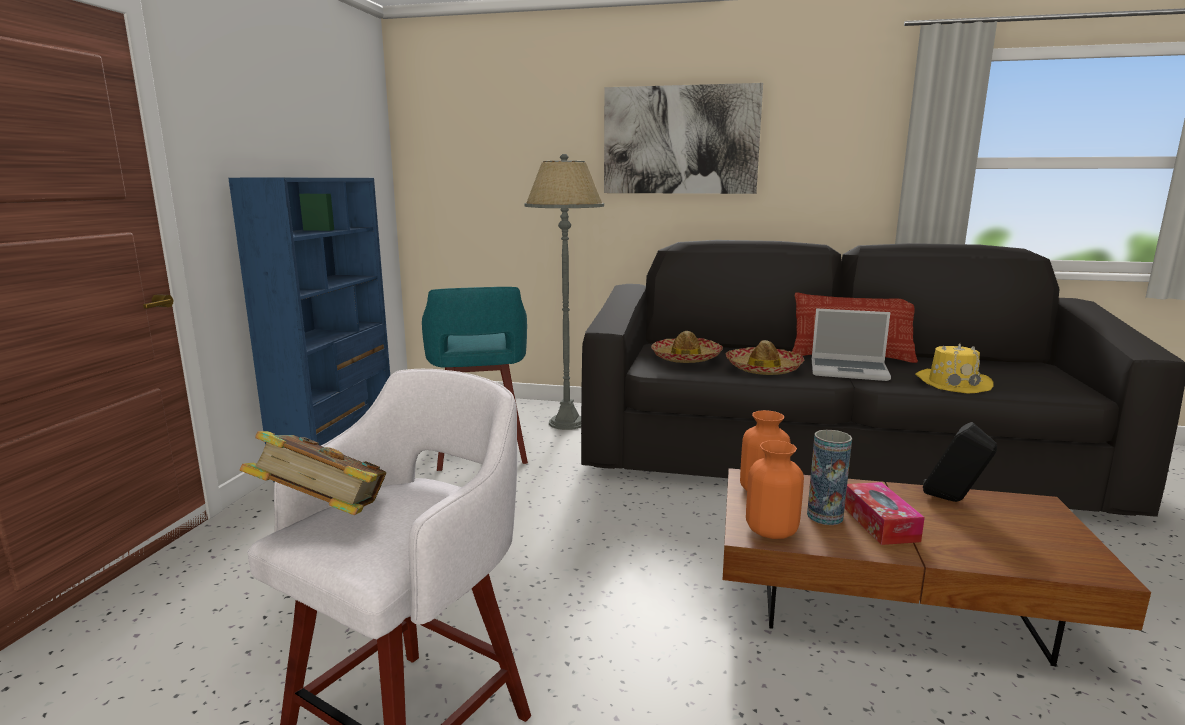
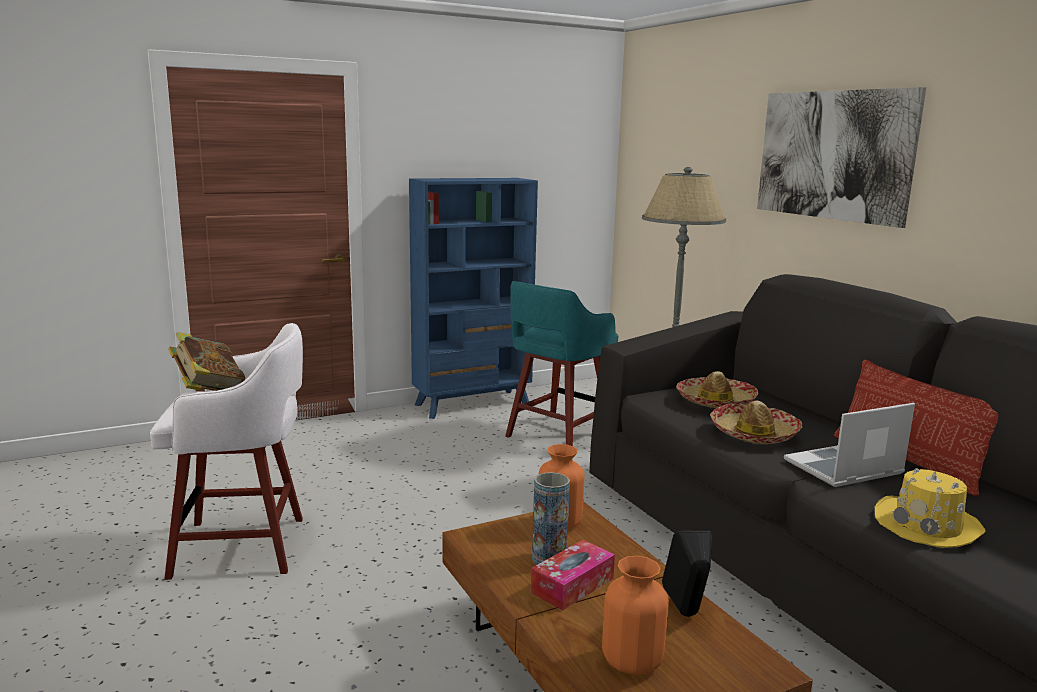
camera: 50 degrees right, 0 degrees up
orange vase [746,440,804,539] -> orange vase moved to [602,556,669,675]
laptop [812,308,891,381] -> laptop turned 90 degrees clockwise [784,403,915,487]

